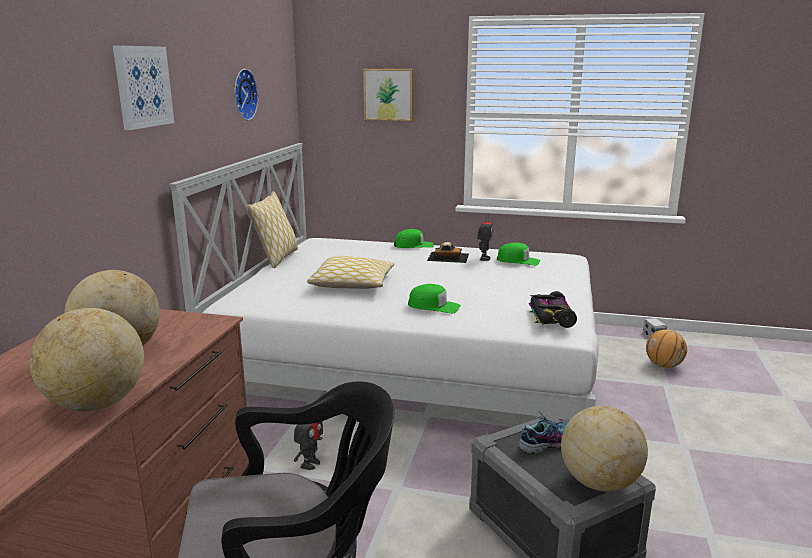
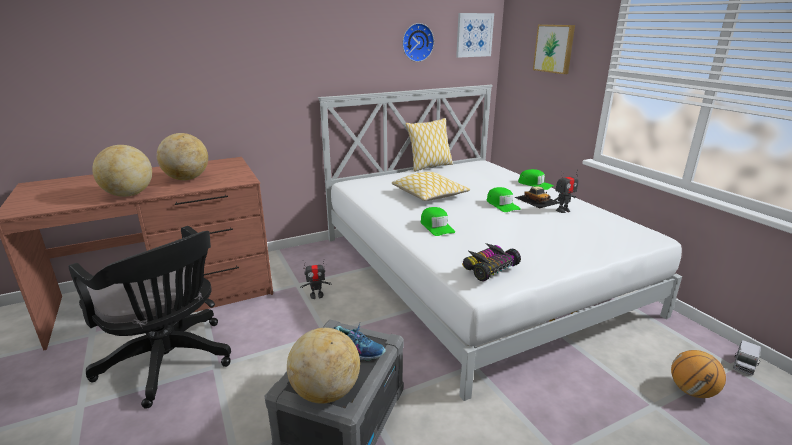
camera: 50 degrees right, 5 degrees up
picture [113,45,174,130] -> picture moved to [456,13,494,58]
green cap [497,243,540,266] -> green cap moved to [487,187,521,212]

